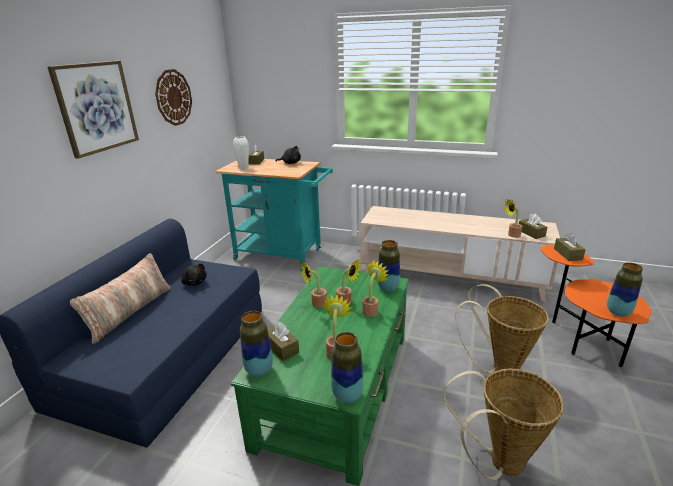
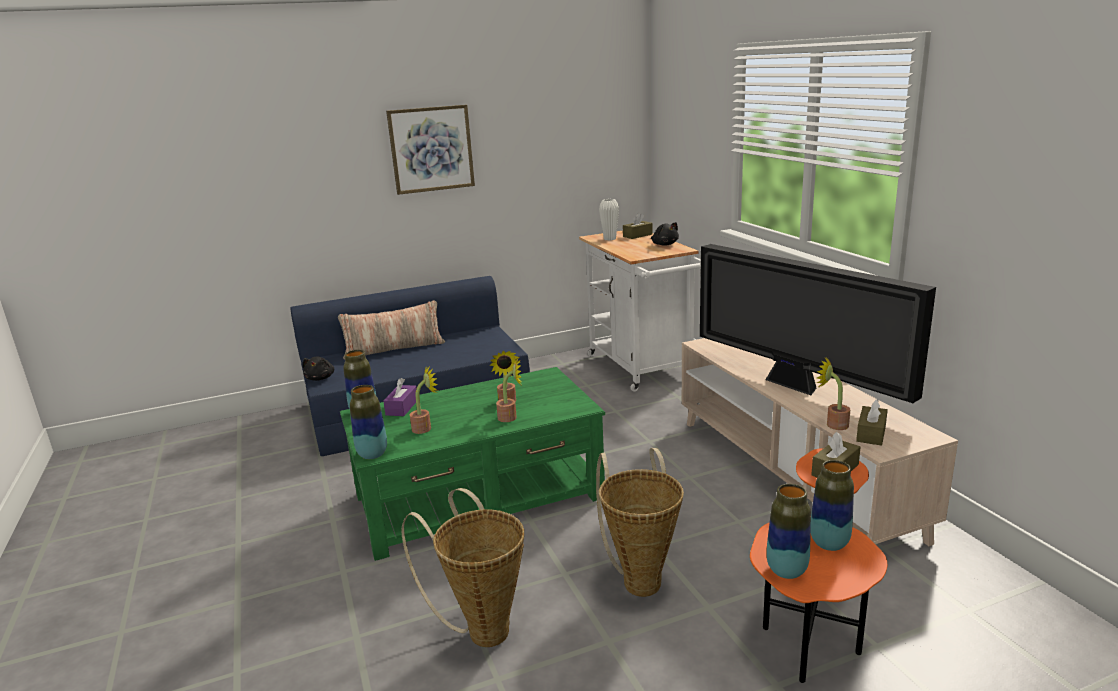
camera: 50 degrees right, 5 degrees down
wall clock [155,69,192,126] -> none
black plush toy [181,264,207,286] -> black plush toy moved to [302,356,334,381]
turquoise cart [215,159,333,270] -> white cart [579,231,701,392]
brown tissue box [268,321,299,361] -> purple tissue box [383,378,417,416]
potted plant [300,262,327,308] -> none
vase [377,240,400,292] -> vase moved to [810,460,854,551]
none -> television [700,244,936,403]

